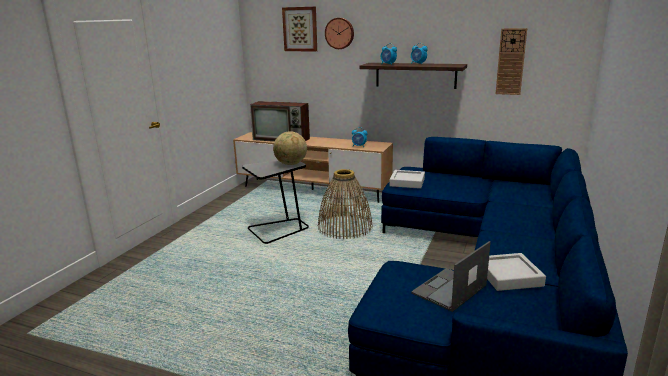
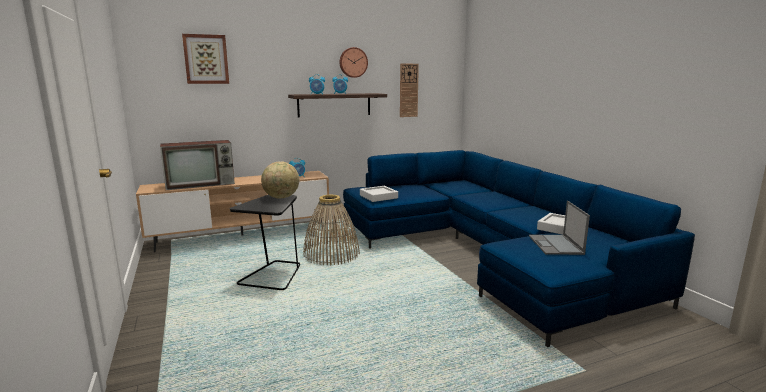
camera: 45 degrees left, 5 degrees down
wall clock [325,18,354,49] -> wall clock moved to [340,47,368,78]

